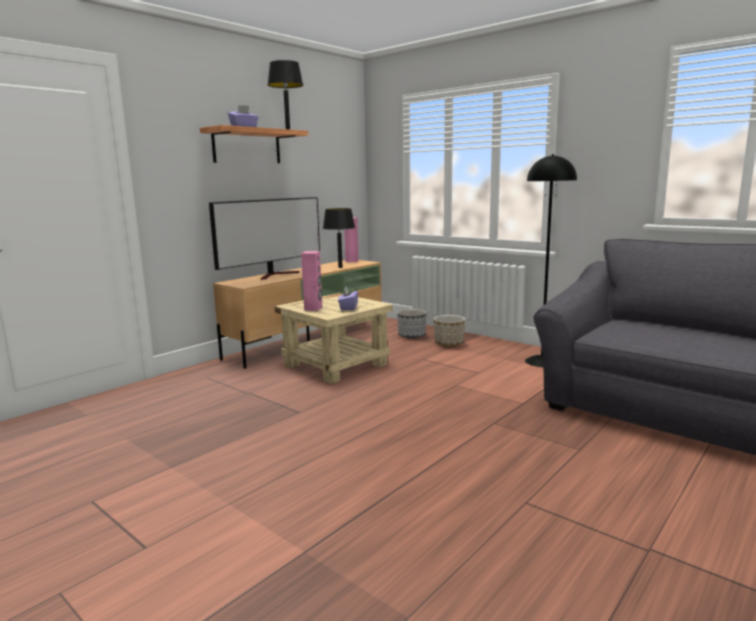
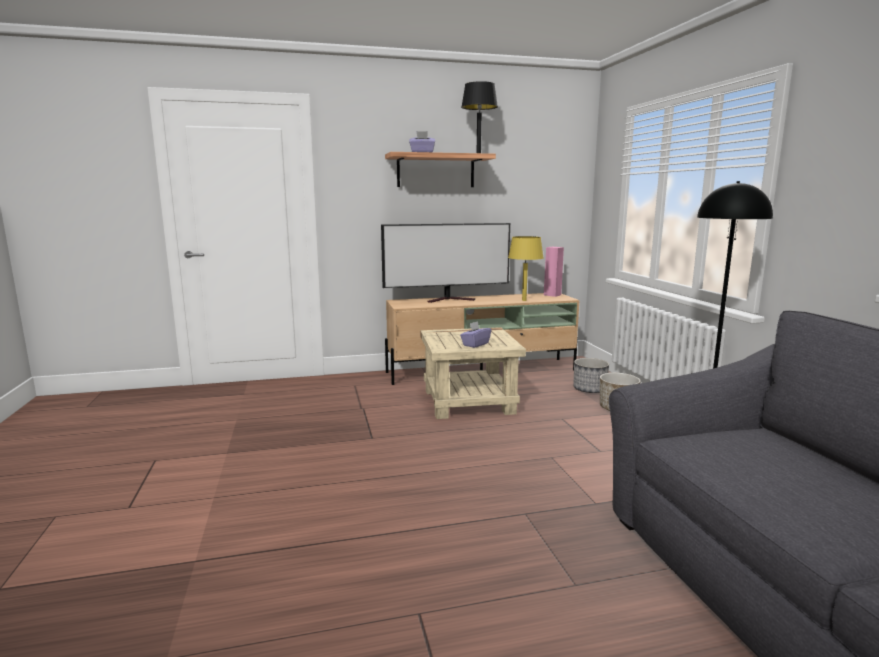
camera: 35 degrees right, 0 degrees up
pink speaker [301,251,322,311] -> none
black table lamp [323,208,355,268] -> yellow table lamp [508,236,544,301]

